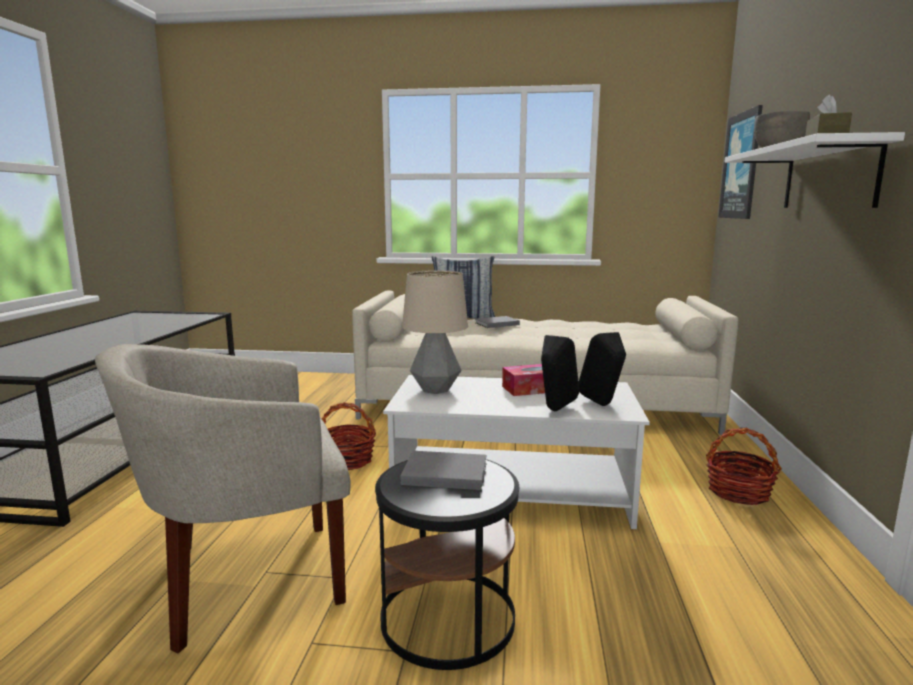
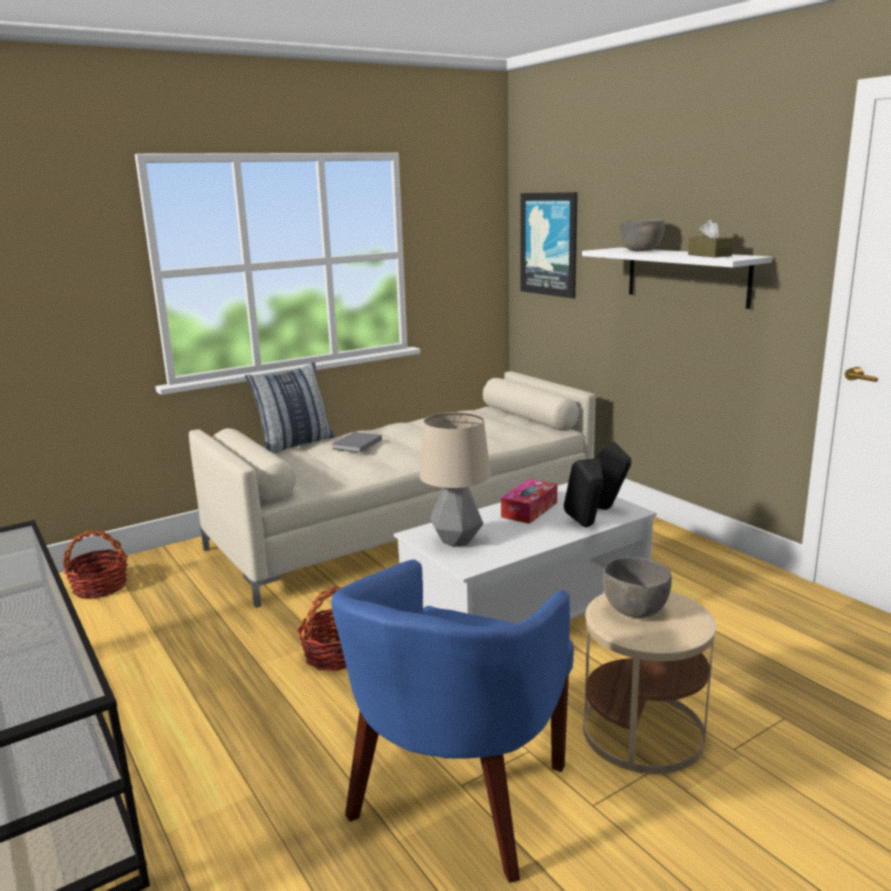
camera: 40 degrees left, 5 degrees up
beige armchair [95,344,351,653] -> blue armchair [331,559,574,883]
black side table [375,459,519,670] -> beige side table [583,591,716,774]
grey book [400,451,487,490] -> grey bowl [602,557,672,618]
basket [706,428,782,505] -> basket moved to [63,530,128,599]

